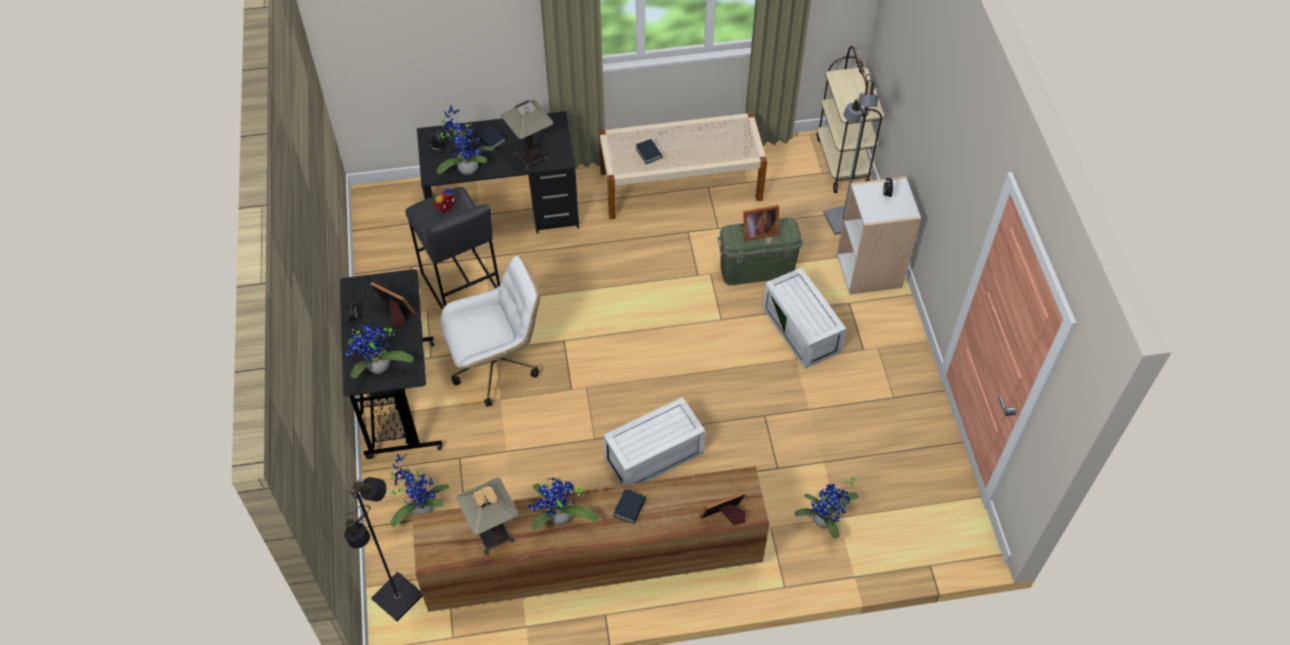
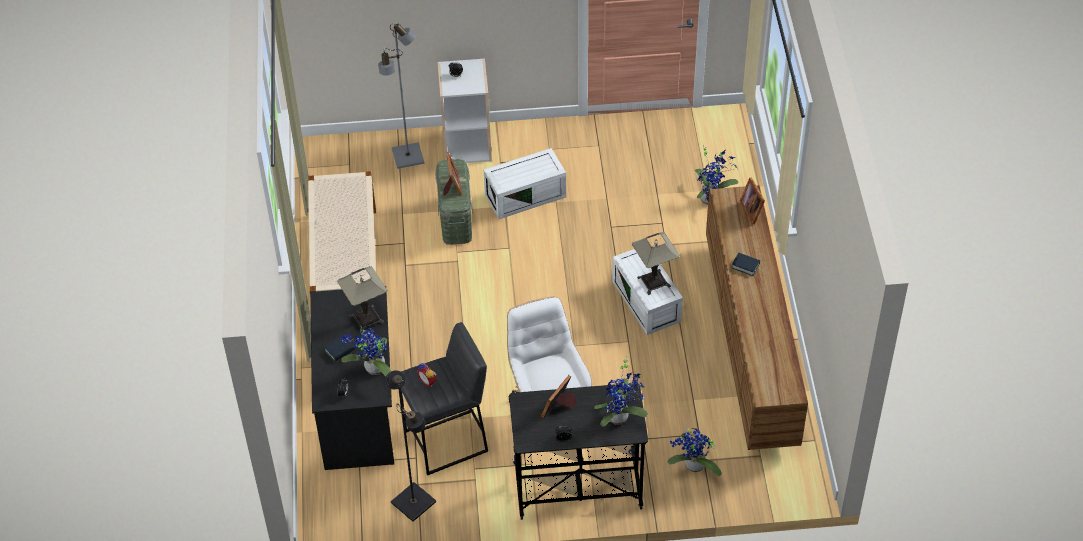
camera: 85 degrees left, 5 degrees down
black floor lamp [344,477,422,622] -> black floor lamp moved to [385,370,436,522]
table lamp [456,477,519,556] -> table lamp moved to [632,232,680,295]
potted plant [528,478,598,531] -> none
book [636,139,663,164] -> none
beige cart [817,46,885,193] -> none

